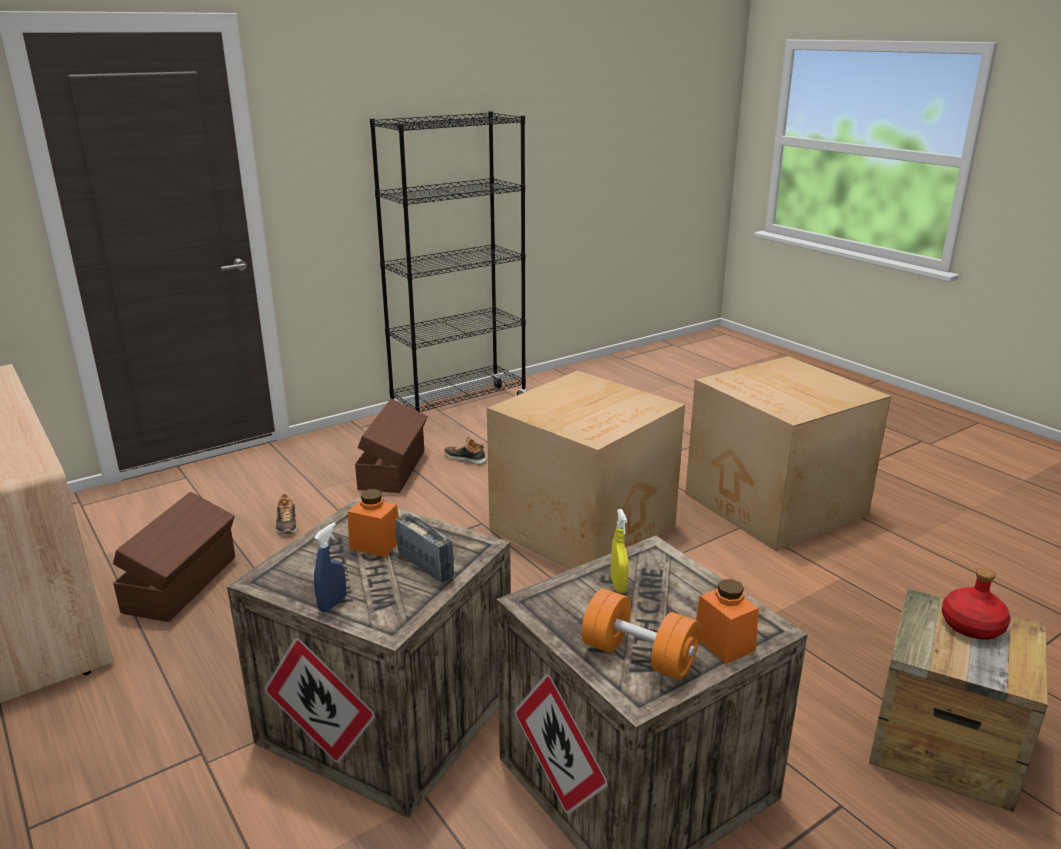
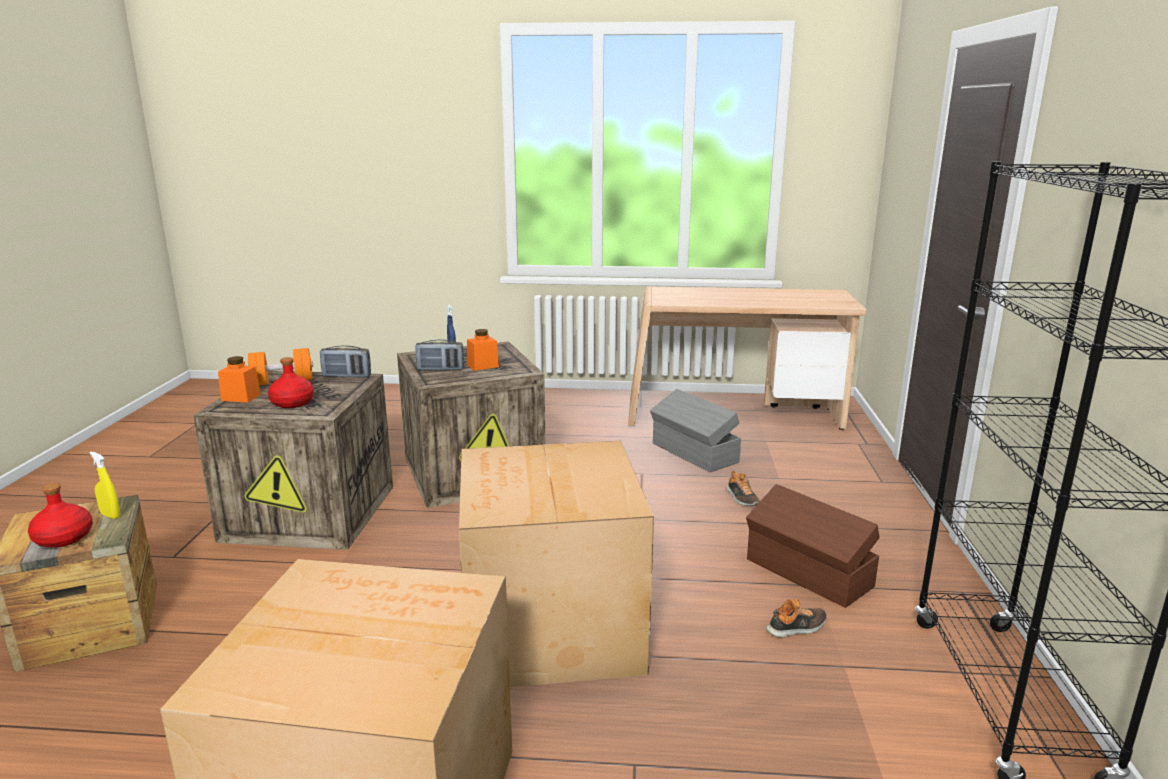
camera: 130 degrees right, 5 degrees down
brown storage box [113,492,235,622] -> grey storage box [650,389,741,472]
shoe [275,494,297,534] -> shoe turned 135 degrees counterclockwise [727,471,760,506]
yellow spray bottle [611,509,629,593] -> yellow spray bottle moved to [90,452,120,519]
none -> red bottle [268,357,314,408]
none -> radio [320,345,371,377]

